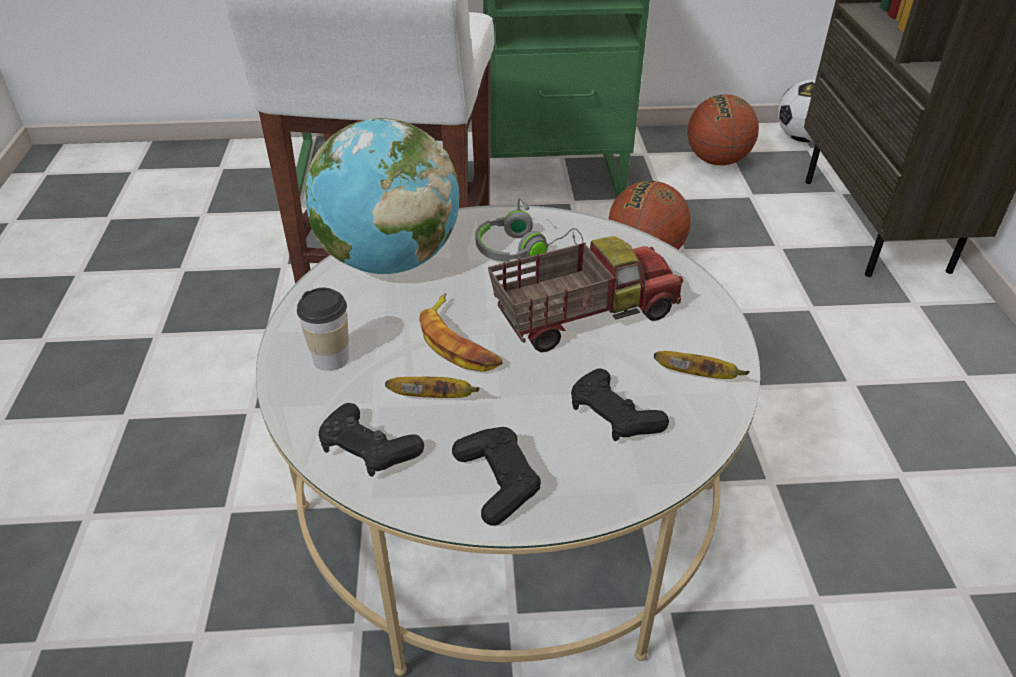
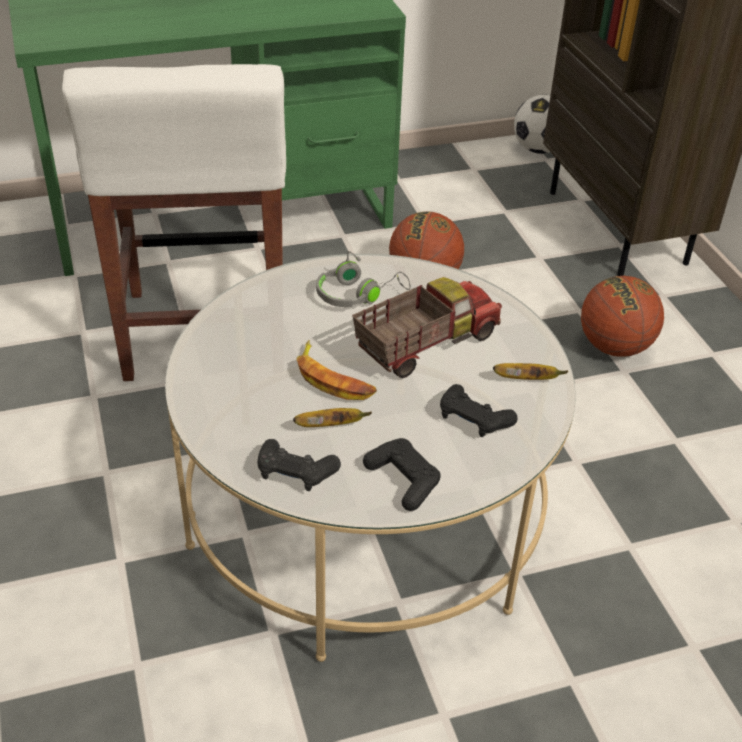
camera: 15 degrees left, 0 degrees up
cup [297,288,349,371] -> none
globe [305,118,459,274] -> none
basketball [688,94,759,165] -> basketball moved to [581,276,664,357]

